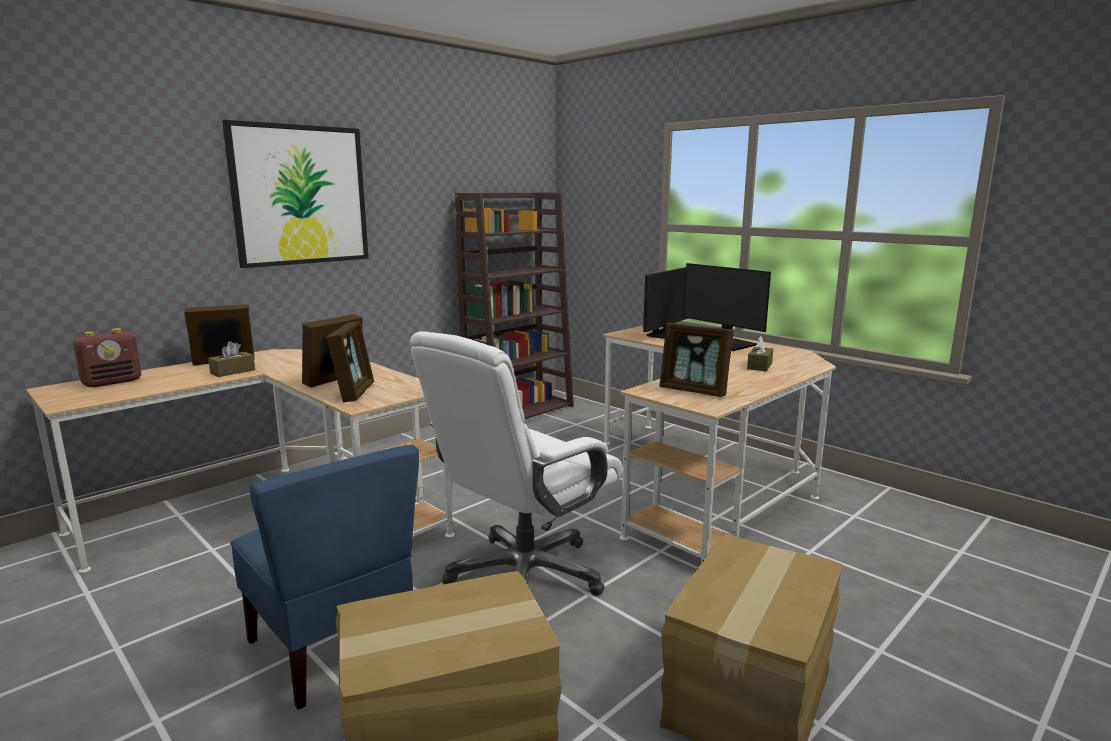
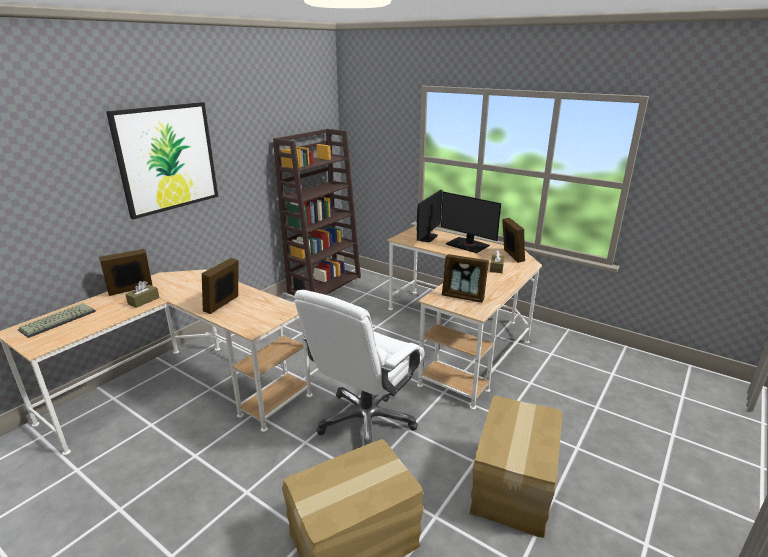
camera: 10 degrees left, 10 degrees up
radio [73,328,141,387] -> keyboard [18,303,96,338]
blue chair [230,445,419,710] -> none
picture frame [326,321,374,402] -> picture frame moved to [502,218,525,263]

